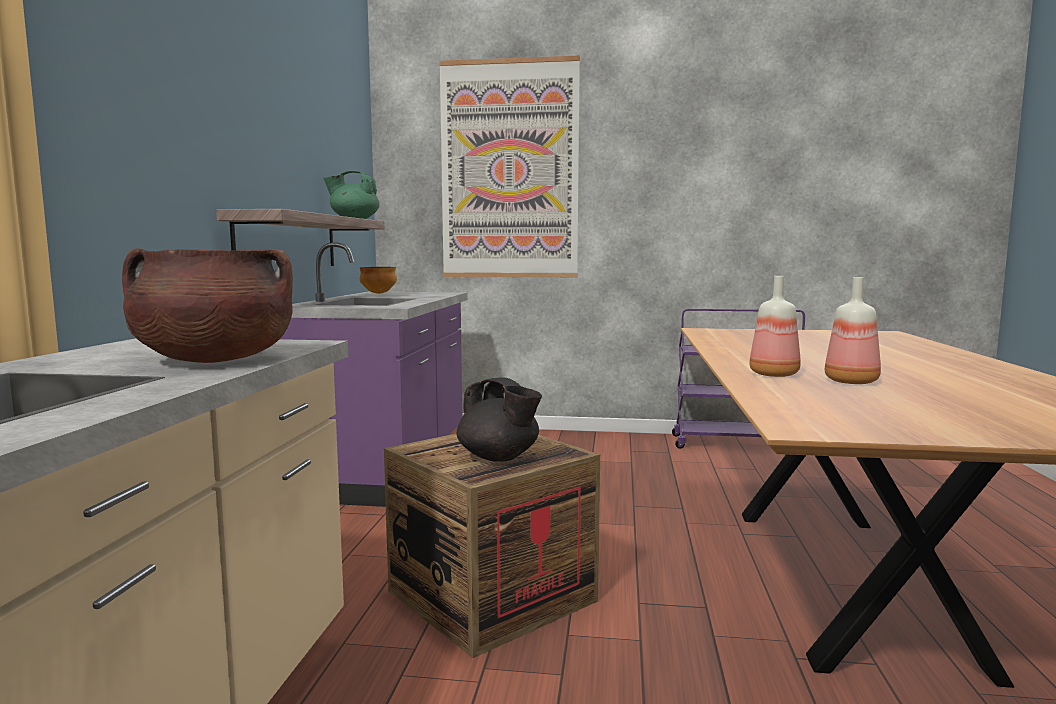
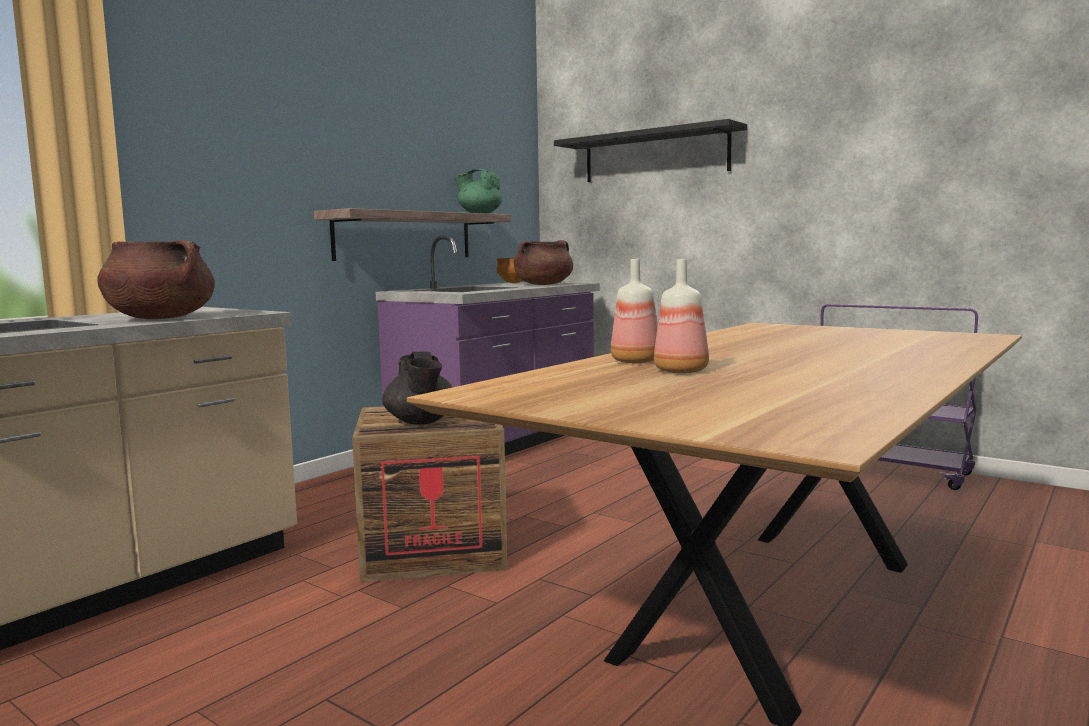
camera: 30 degrees right, 0 degrees up
picture [439,55,580,278] -> black shelf [554,119,747,182]
none -> brown cooking pot [514,240,573,285]

